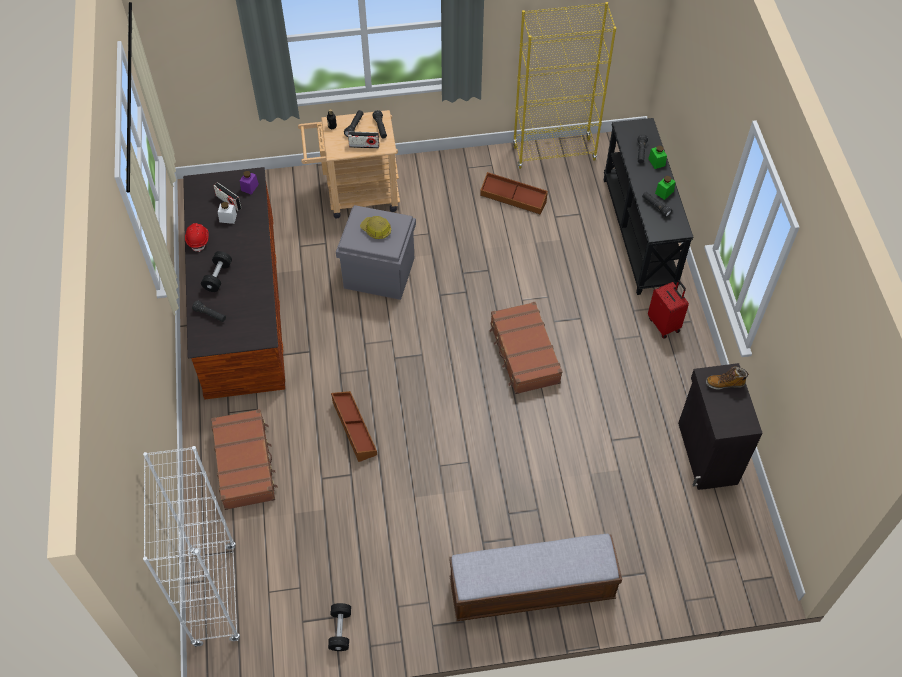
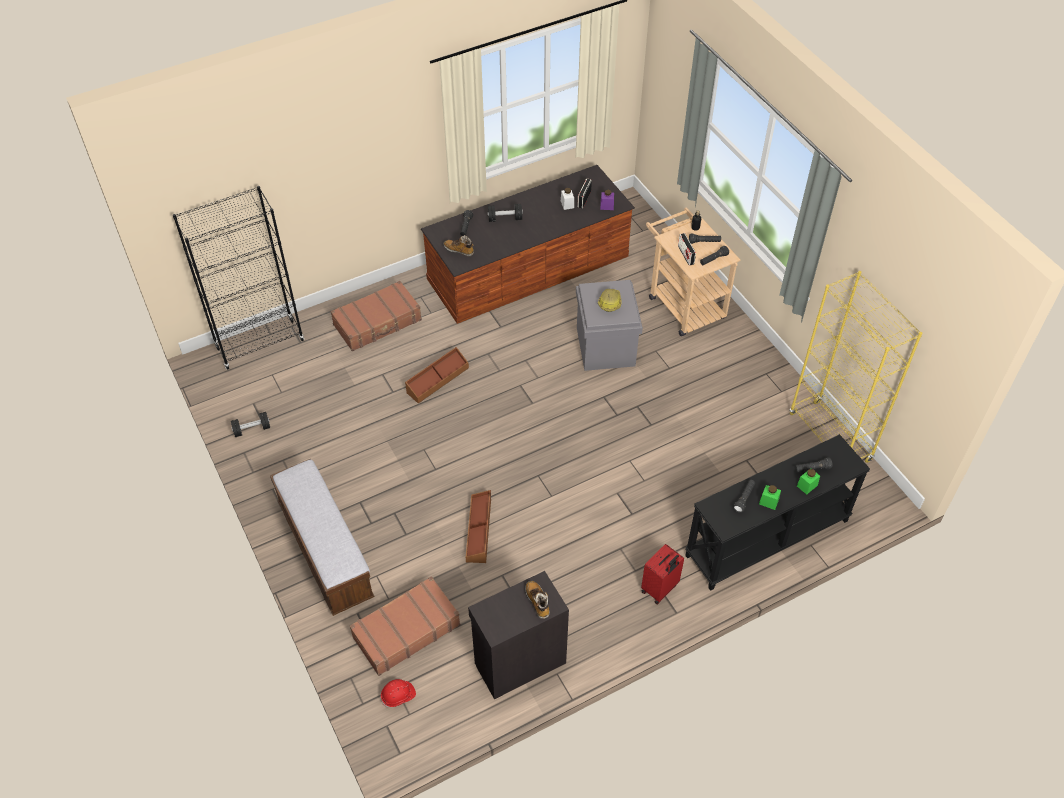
camera: 70 degrees right, 5 degrees down
white bookcase [143,446,240,647] -> black bookcase [173,186,304,370]
red hard hat [185,223,209,252] -> red hard hat moved to [381,679,416,707]
brown storage box [480,172,548,215] -> brown storage box moved to [466,490,491,563]
brown suitcase [489,302,562,394] -> brown suitcase moved to [350,576,461,676]
none -> boot [443,235,474,256]

